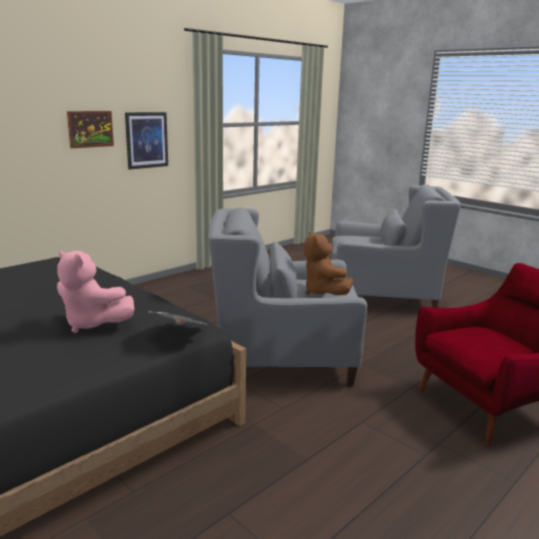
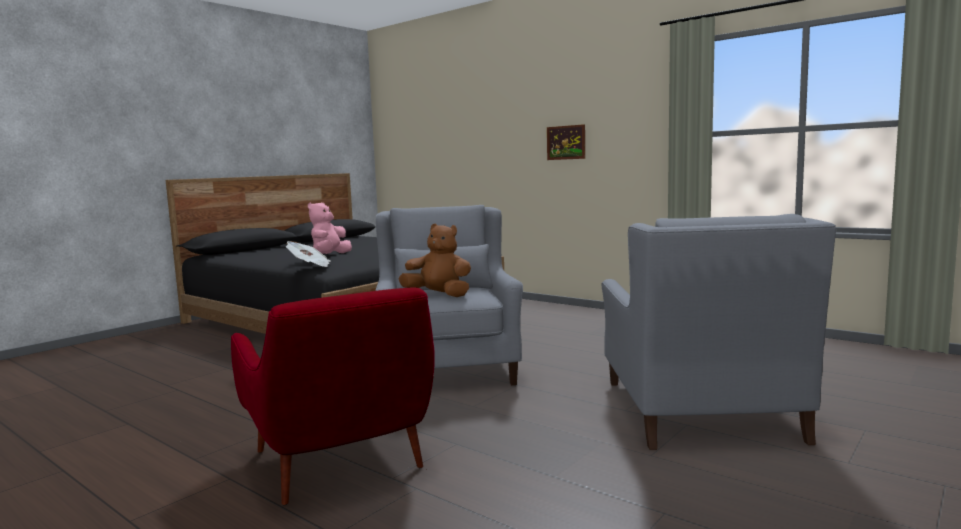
camera: 85 degrees right, 10 degrees down
picture [125,112,168,170] -> none
brown plush toy [304,231,353,295] -> brown plush toy turned 45 degrees clockwise [399,223,471,297]

